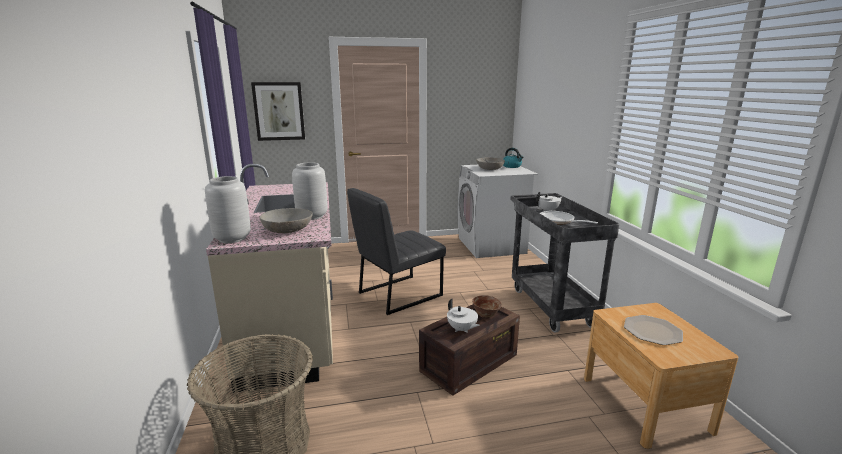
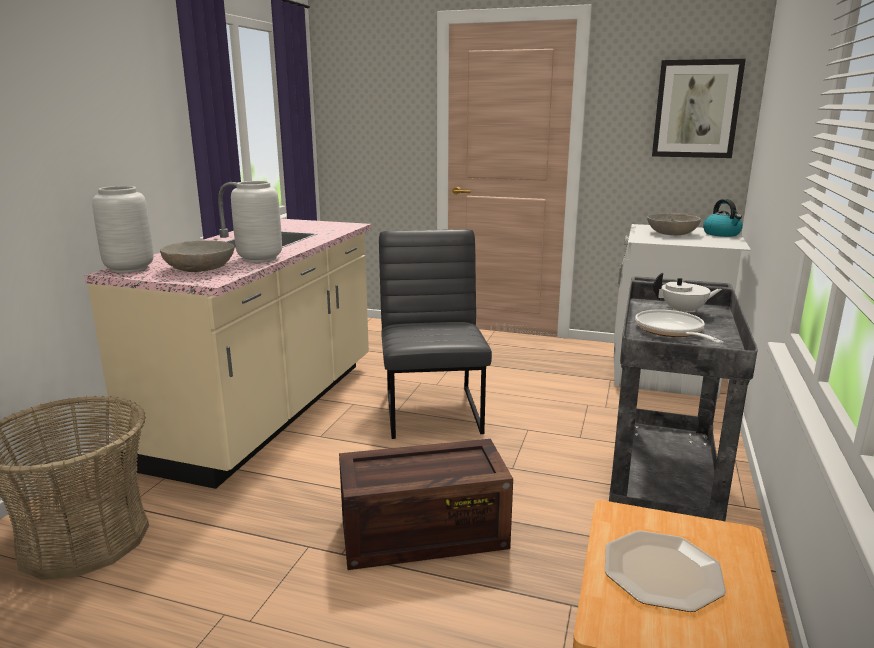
camera: 30 degrees right, 0 degrees up
picture [251,82,305,141] -> picture moved to [652,59,746,158]
grey chair [347,188,446,315] -> grey chair turned 90 degrees clockwise [379,229,492,439]
white teapot [447,299,480,333] -> none
bowl [472,295,502,318] -> none

